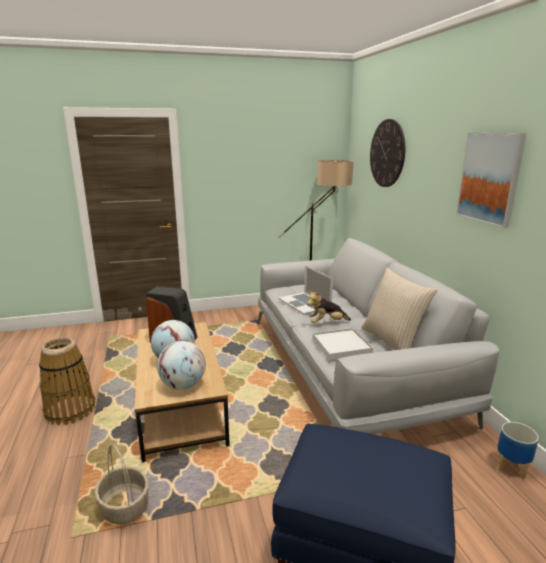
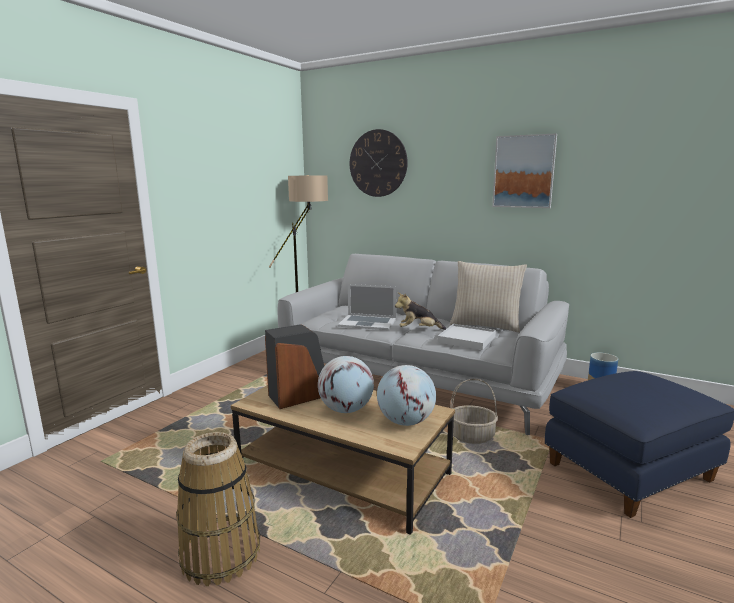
camera: 45 degrees left, 5 degrees down
basket [95,444,148,525] -> basket moved to [450,379,498,444]
plush toy [307,290,351,323] -> plush toy turned 60 degrees clockwise [395,293,446,330]

